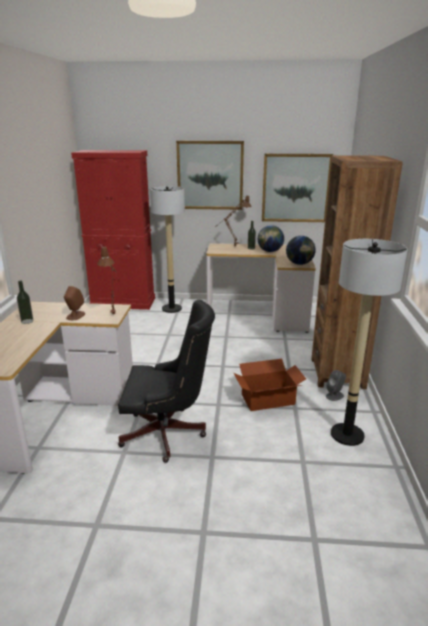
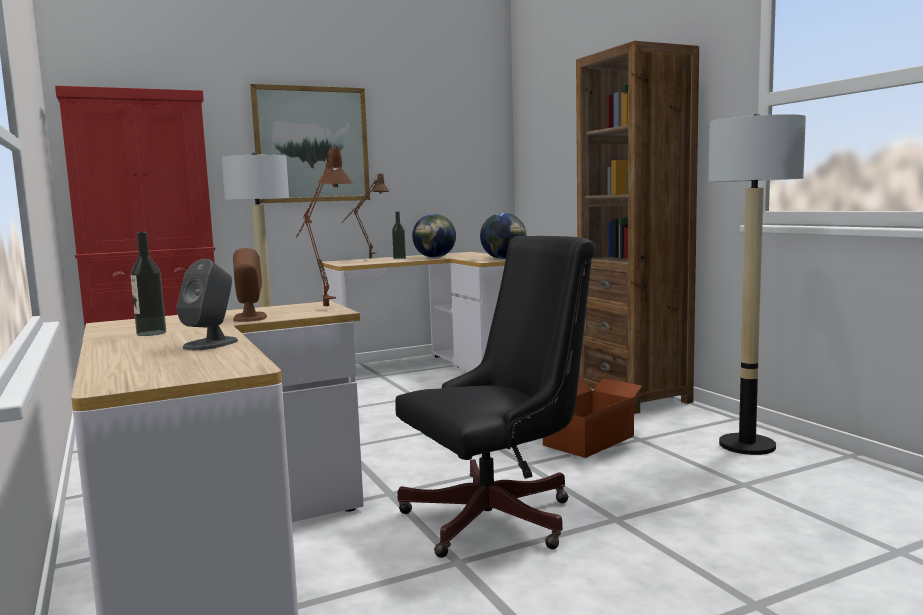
camera: 30 degrees left, 15 degrees down
picture [262,154,333,222] -> none
grey speaker [326,370,346,401] -> grey speaker moved to [177,259,238,350]

